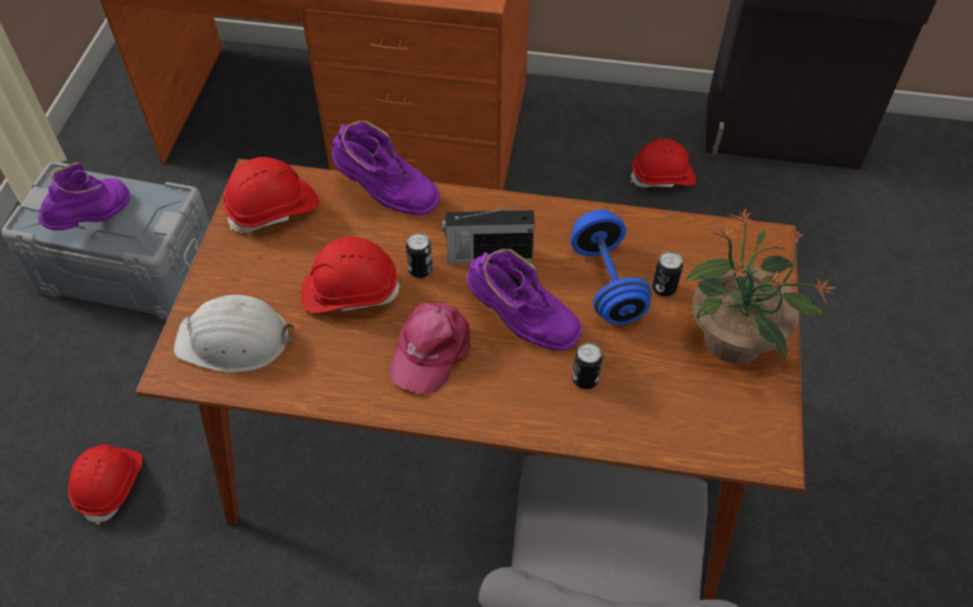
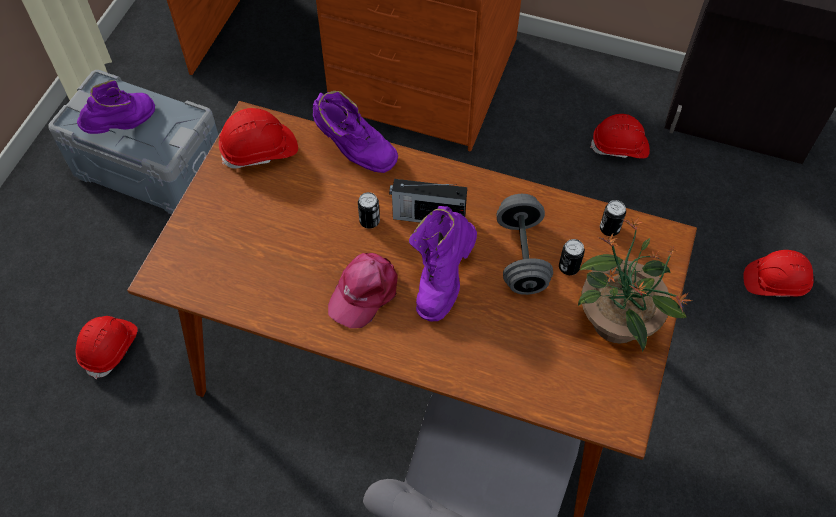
camera: 10 degrees right, 5 degrees up
white hard hat [174,295,295,373] -> none
red hard hat [301,237,400,313] -> red hard hat moved to [743,250,814,297]
purple boot [467,249,582,351] -> purple boot turned 75 degrees clockwise [409,206,477,322]
blue dumbbell [570,209,652,325] -> grey dumbbell [496,194,553,295]
can [572,343,603,389] -> can moved to [600,200,626,236]

